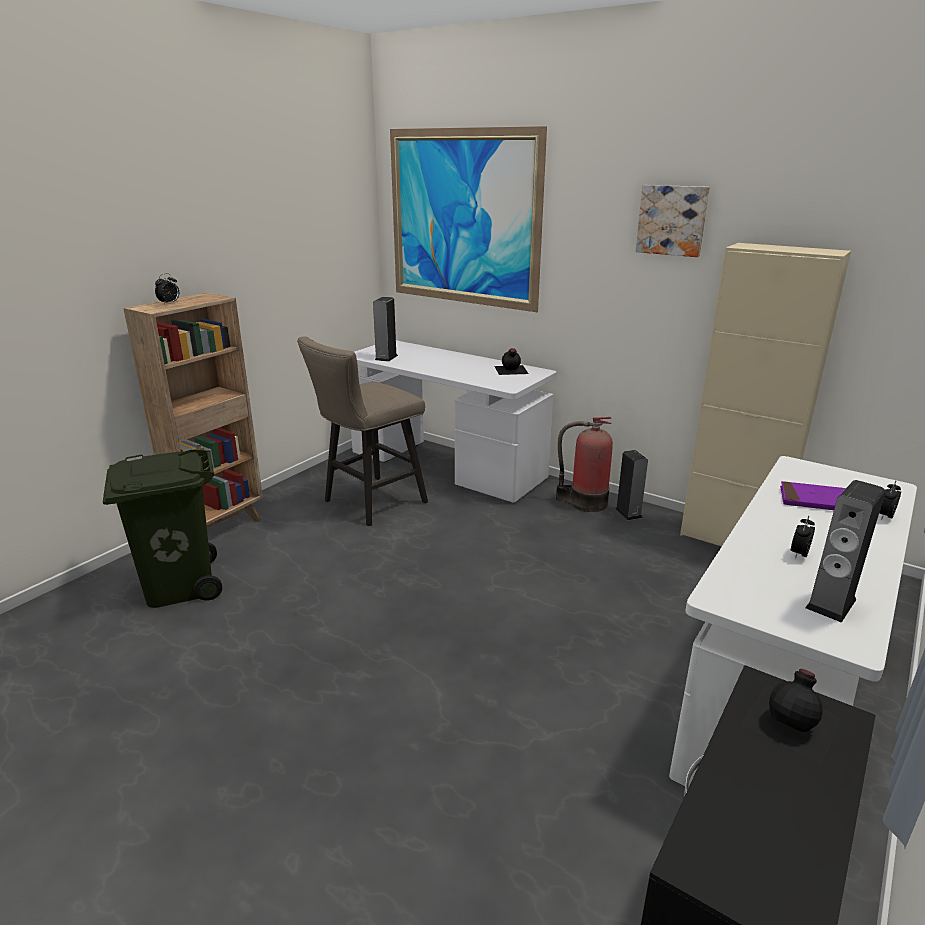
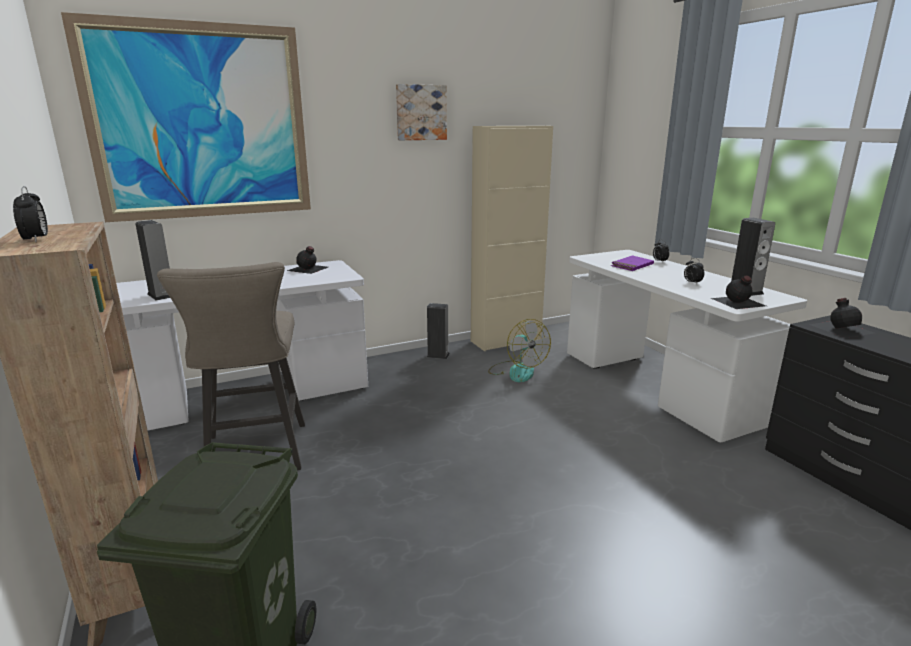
camera: 60 degrees left, 5 degrees down
fire extinguisher [556,417,613,512] -> none
none -> fan [488,319,551,382]
none -> black bottle [711,276,766,309]

